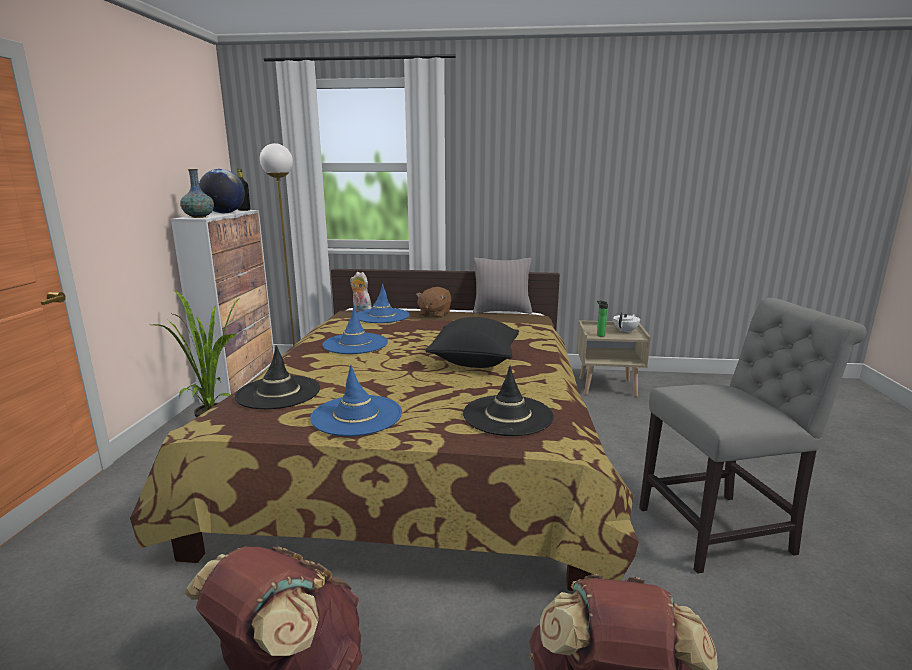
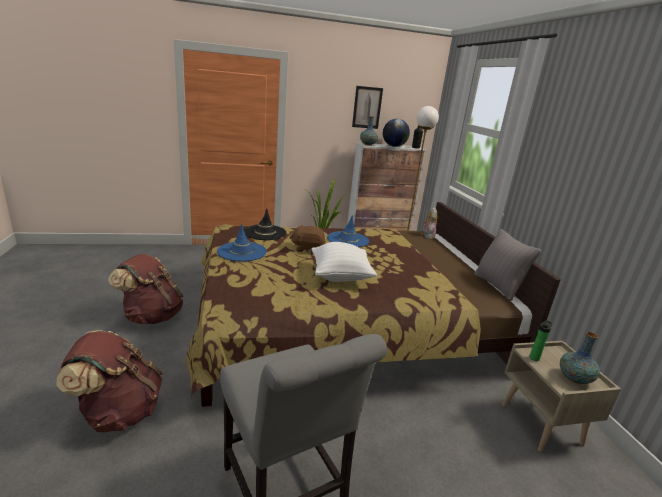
camera: 70 degrees right, 5 degrees up
blue hat [357,284,409,323] -> none
brown plush toy [416,287,451,318] -> brown plush toy moved to [290,225,326,253]
black pillow [426,317,519,368] -> white pillow [312,242,377,282]
black hat [463,366,554,436] -> none
white teapot [613,312,640,333] -> vase [560,332,600,384]
none -> picture [352,86,383,129]

